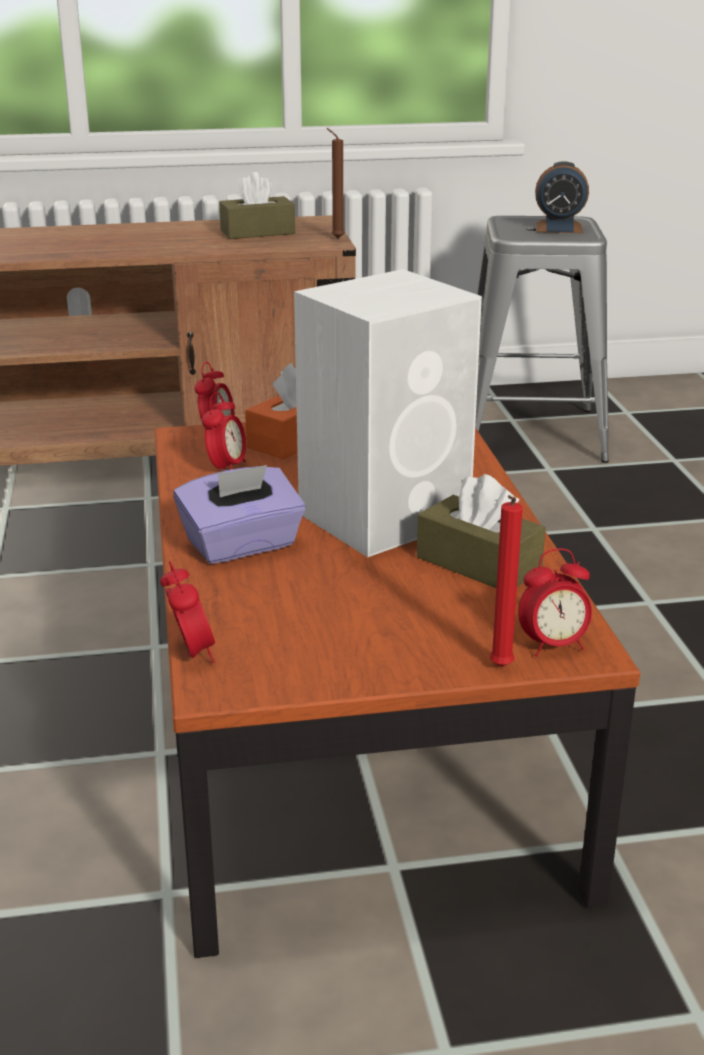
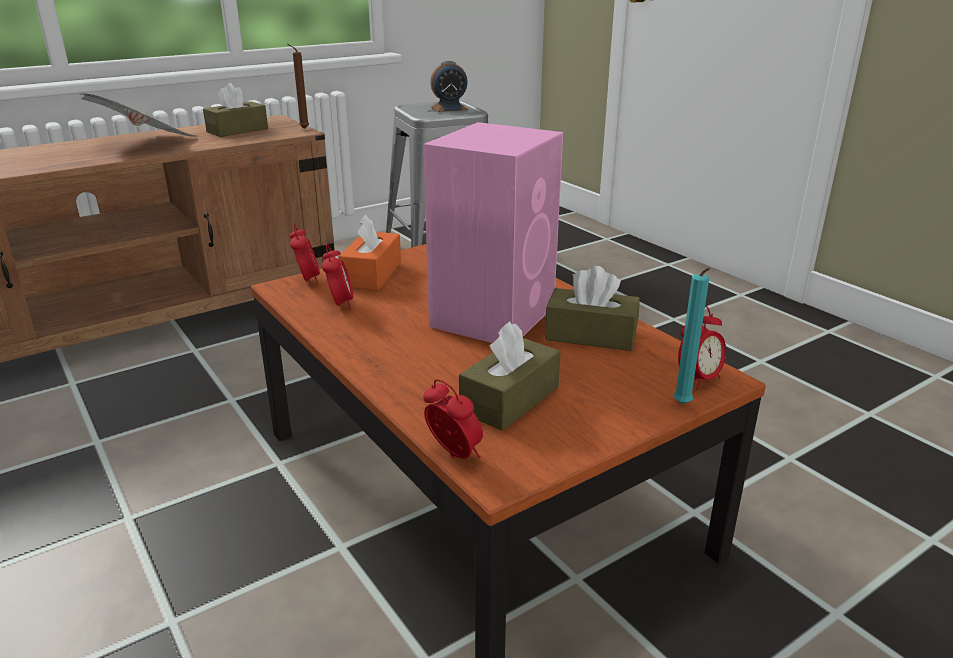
camera: 25 degrees left, 0 degrees up
purple tissue box [173,465,306,564] -> none
white speaker [294,269,482,557] -> pink speaker [423,122,563,343]
red candle [490,495,523,667] -> turquoise candle [674,267,710,404]
none -> newspaper [81,94,198,137]
none -> brown tissue box [459,321,560,431]

